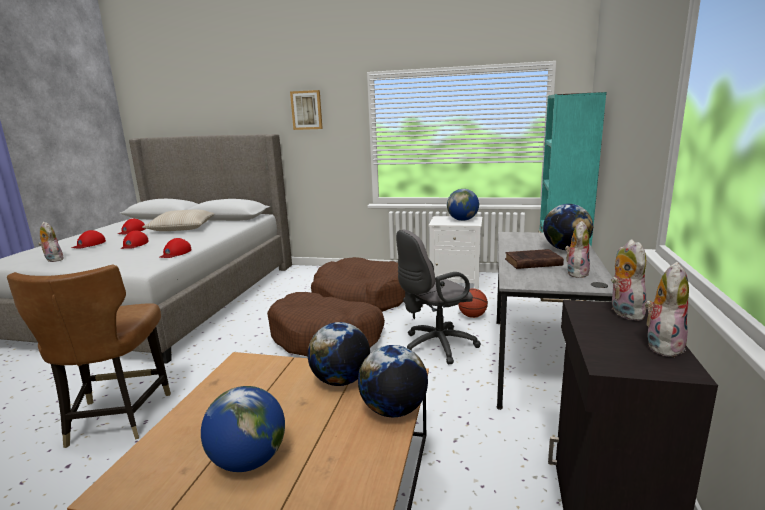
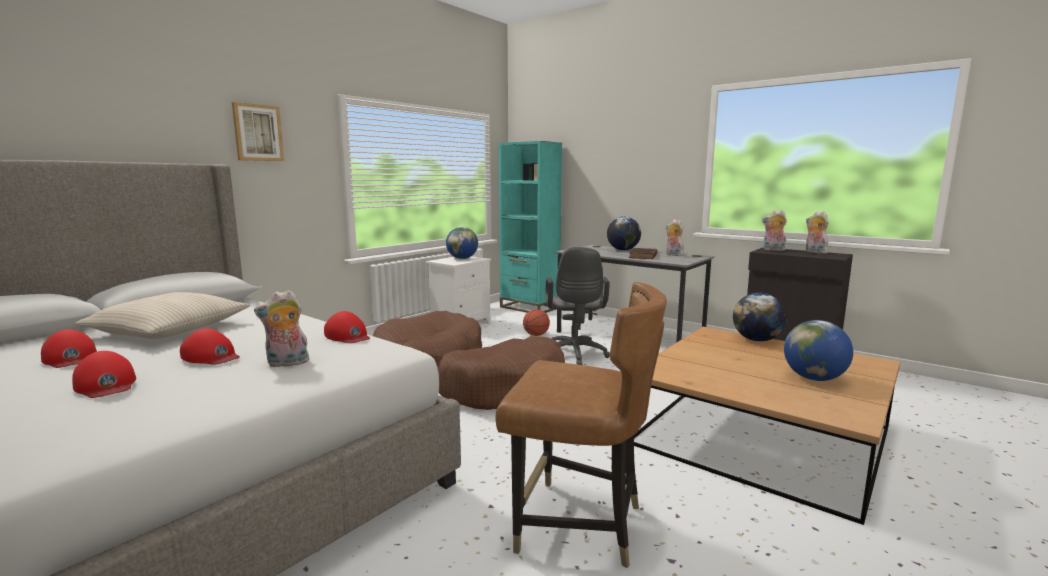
camera: 65 degrees left, 5 degrees down
plush toy [38,222,64,262] -> plush toy moved to [254,290,309,367]
globe [308,322,370,386] -> none

